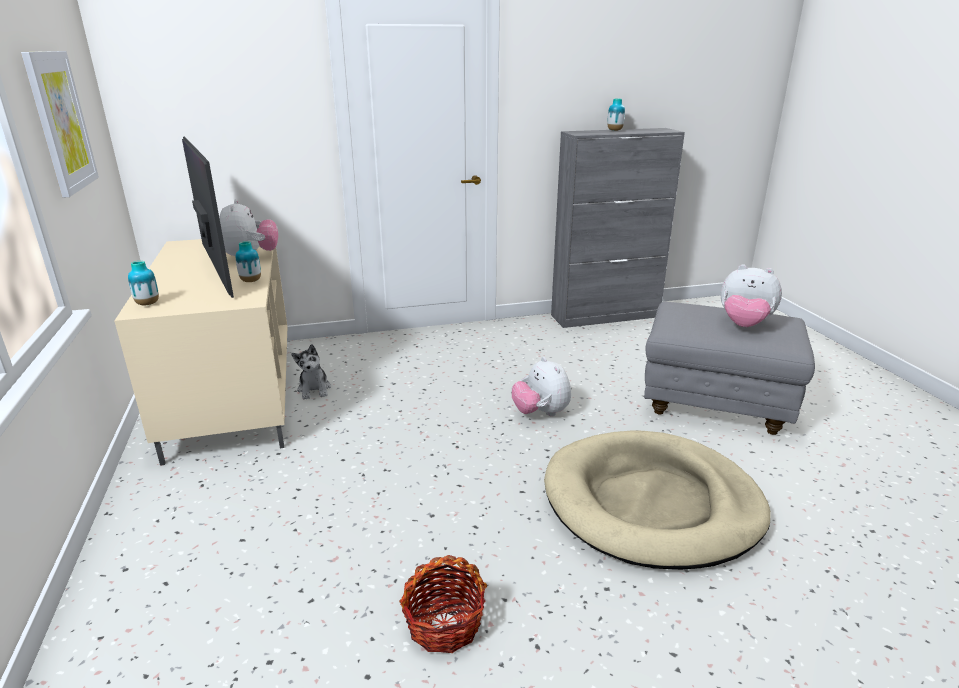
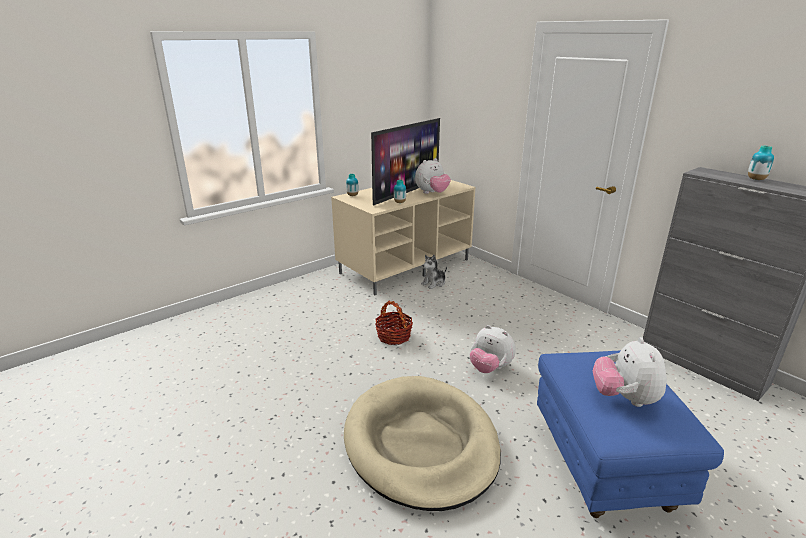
camera: 65 degrees right, 0 degrees up
picture [21,51,99,198] -> none
basket [399,555,487,653] -> basket moved to [375,301,413,345]
plush toy [512,357,571,416] -> plush toy turned 90 degrees counterclockwise [470,325,516,373]
grey ottoman [644,302,815,435] -> blue ottoman [537,350,724,518]

